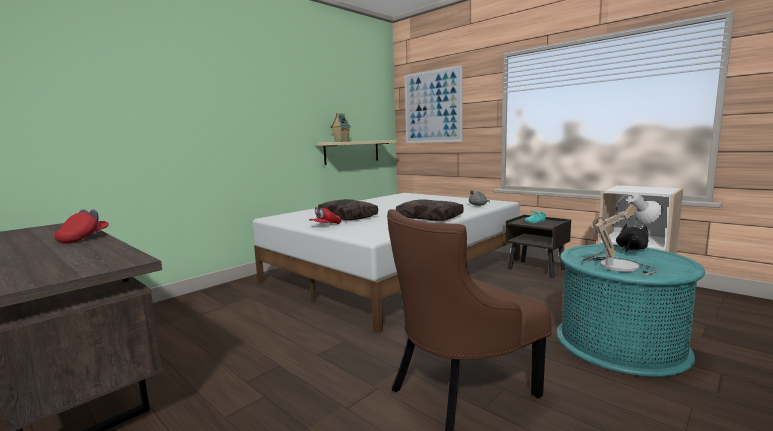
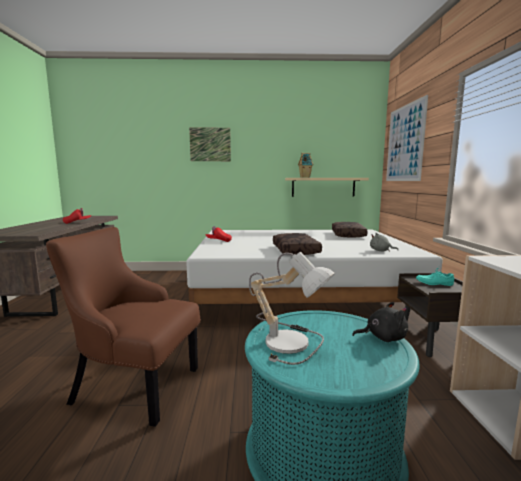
camera: 45 degrees right, 0 degrees up
brown pillow [318,199,378,220] -> brown pillow moved to [332,222,367,237]
none -> picture [189,128,231,161]

